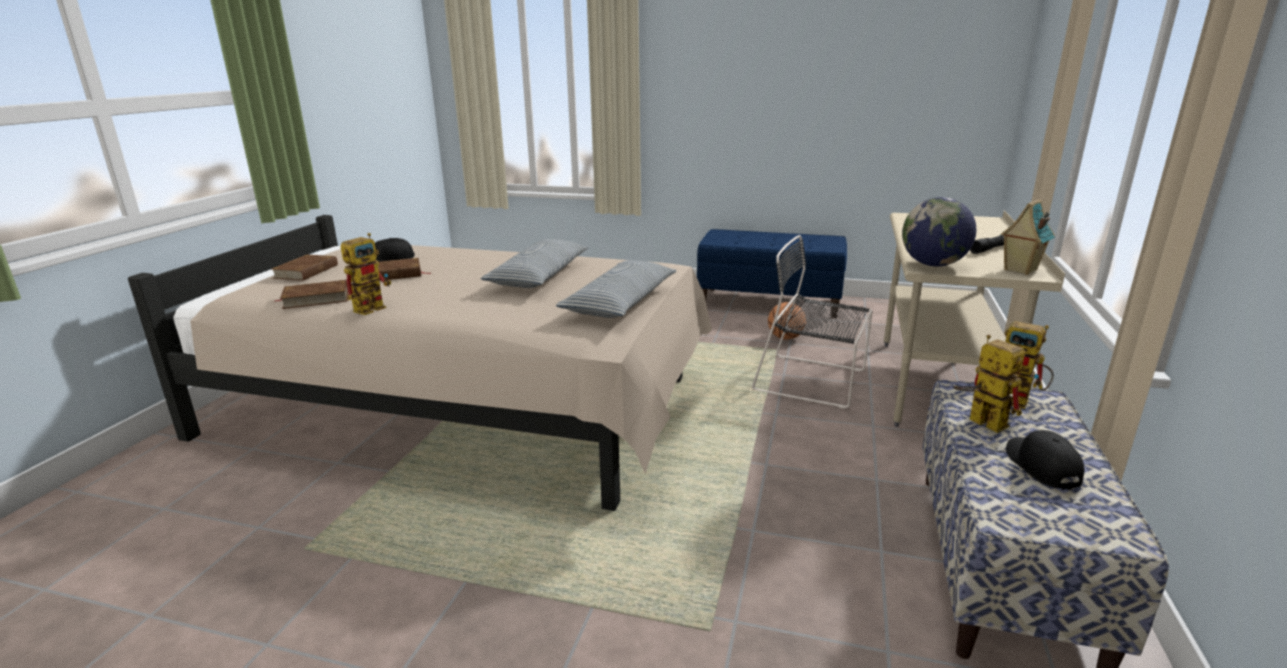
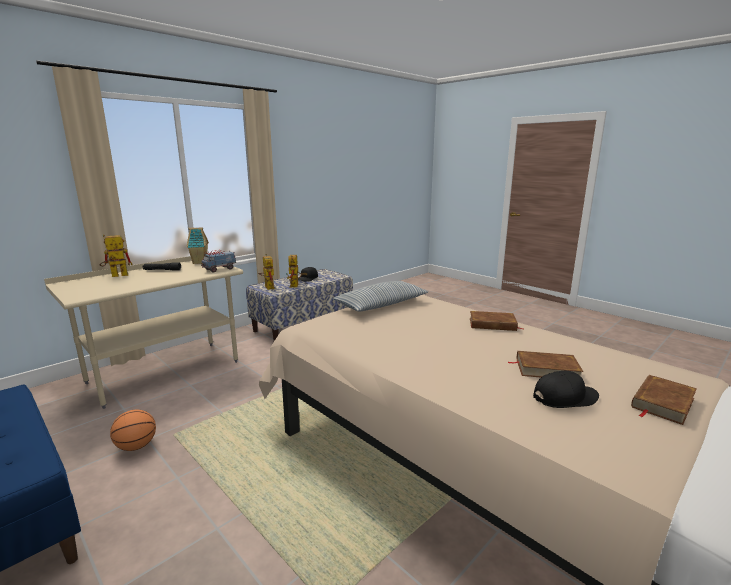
camera: 150 degrees left, 5 degrees down
brown book [274,280,348,309] -> brown book moved to [470,311,523,331]
toy robot [340,233,391,315] -> toy robot moved to [100,235,132,277]
pillow [480,239,588,288] -> none
black chair [752,235,873,409] -> none
globe [902,197,976,266] -> toy truck [201,250,236,272]

